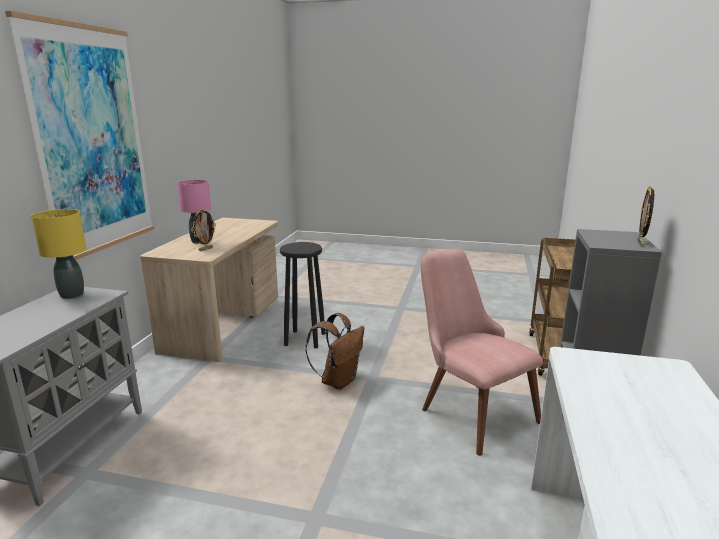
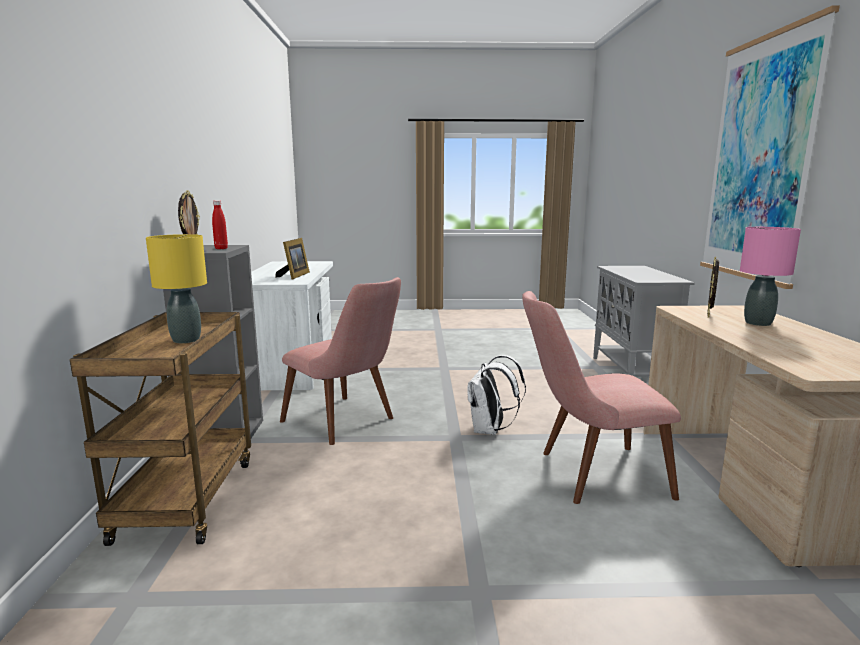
camera: 165 degrees right, 5 degrees down
yellow table lamp [31,209,86,299] -> yellow table lamp moved to [146,234,207,343]
black stool [280,242,325,348] -> pink chair [522,291,681,504]
brown backpack [306,313,364,390] -> white backpack [468,355,526,435]
none -> red bottle [212,200,228,249]
none -> picture frame [275,238,310,279]

